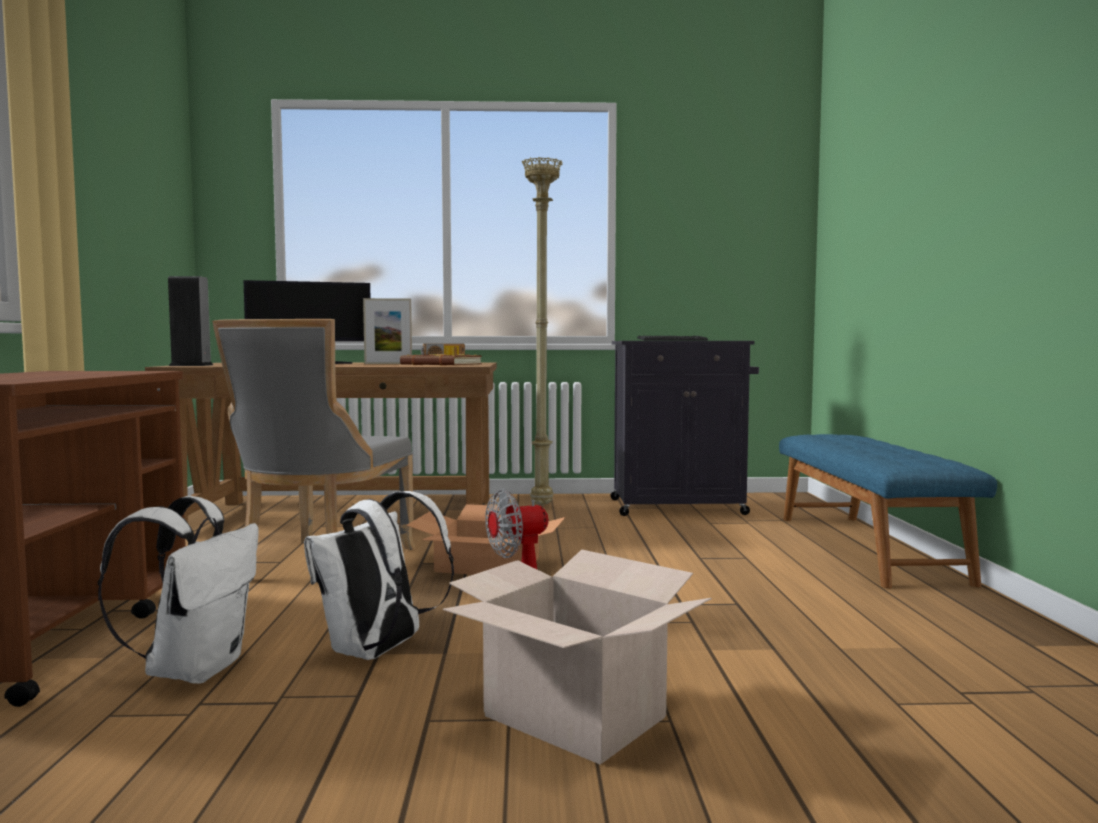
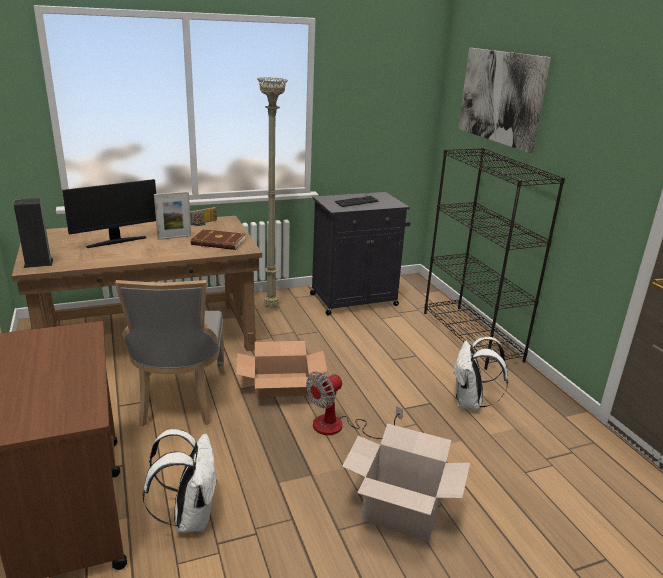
camera: 20 degrees left, 20 degrees up
white backpack [304,491,454,660] -> white backpack moved to [454,337,508,410]
blue bench [779,434,997,588] -> black bookcase [424,148,565,370]
none -> picture [458,48,551,153]

